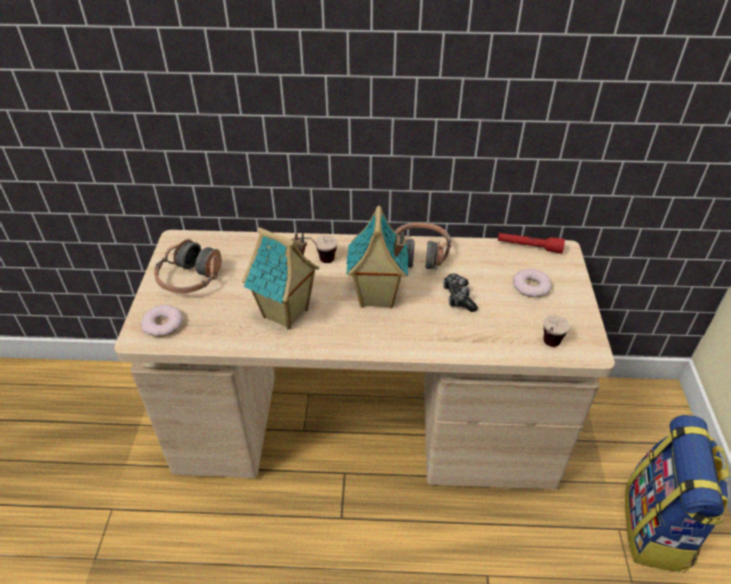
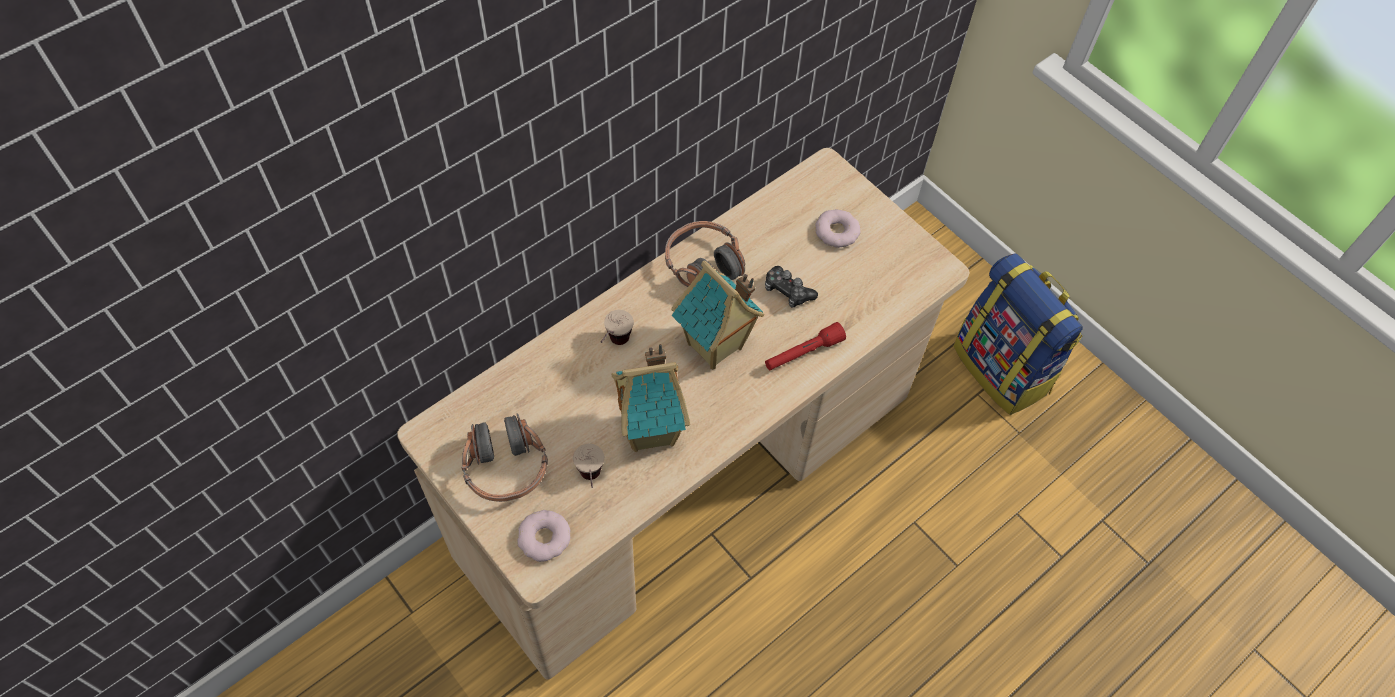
camera: 45 degrees left, 15 degrees up
red flashlight [498,233,565,254] -> red flashlight moved to [765,322,846,370]
cup [543,315,570,347] -> cup moved to [573,444,604,488]

